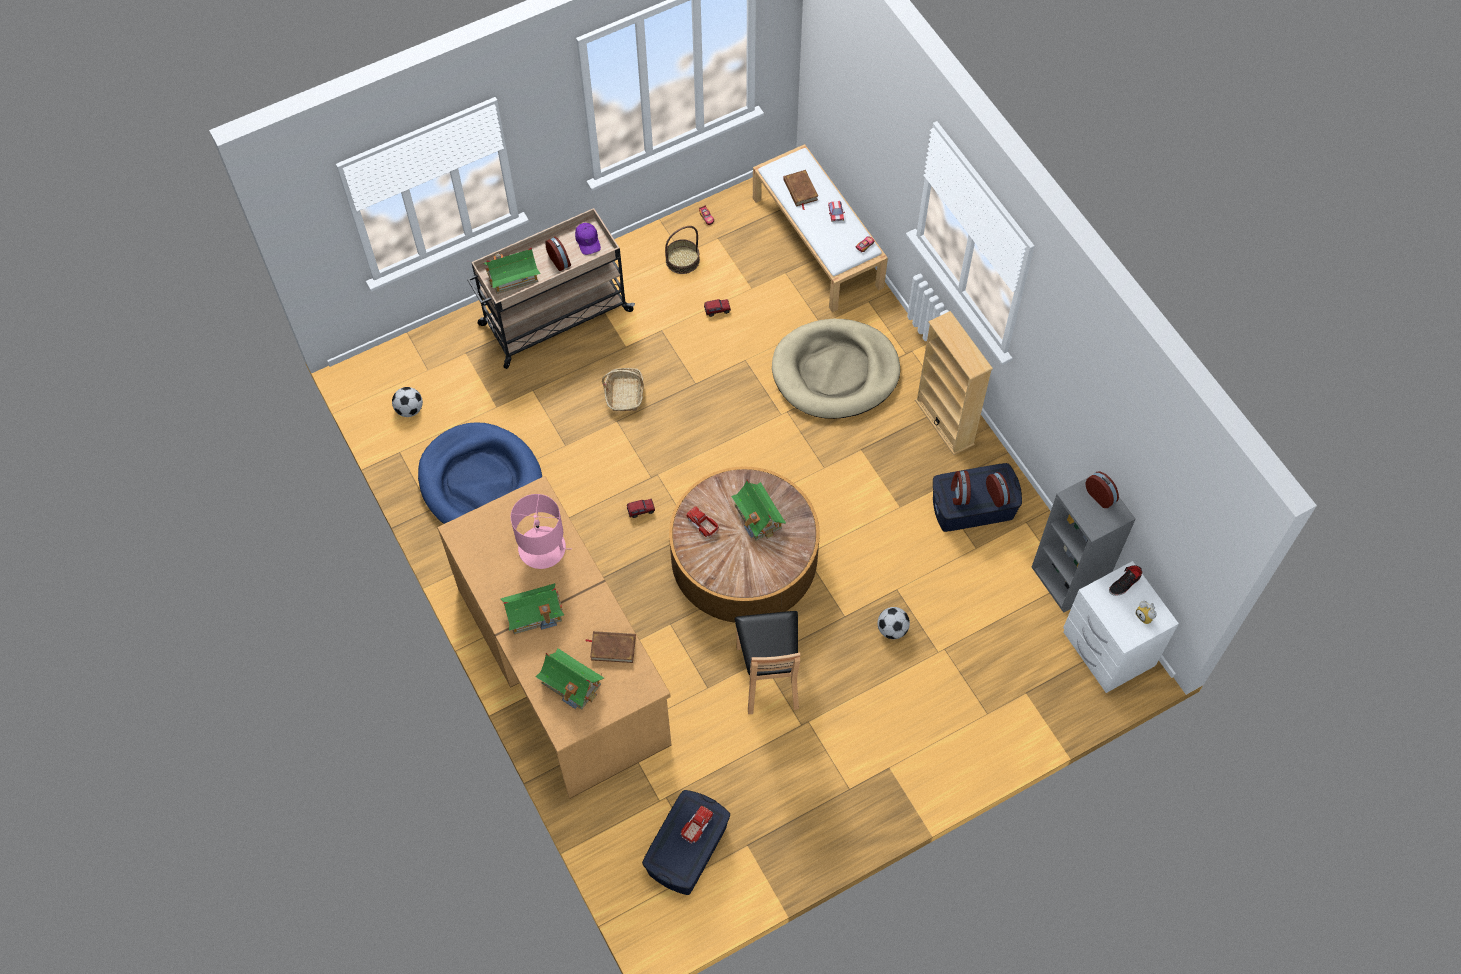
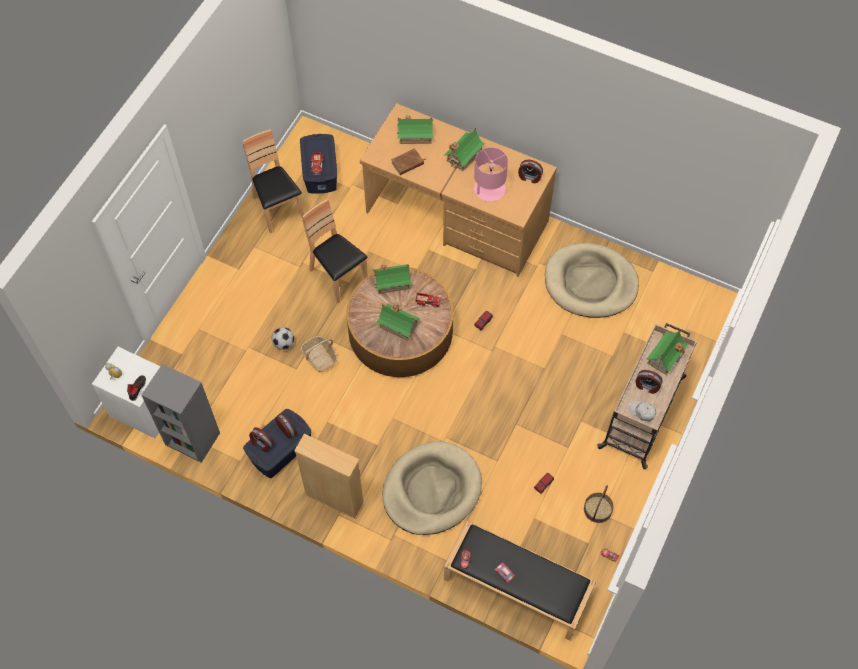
camera: 145 degrees right, 0 degrees up
football [392,387,423,417] -> none
blue dog bed [418,422,542,524] -> beige dog bed [545,243,639,318]
purple cap [575,223,601,255] -> white cap [629,400,656,421]
basket [602,368,644,411] -> basket moved to [301,336,337,372]
white bench [753,144,888,312] -> black bench [444,521,596,640]
brown book [783,170,818,210] -> none
alarm clock [1086,472,1119,508] -> alarm clock moved to [518,160,543,183]
none -> brown chair [243,129,304,233]
none -> toy house [372,264,412,294]

